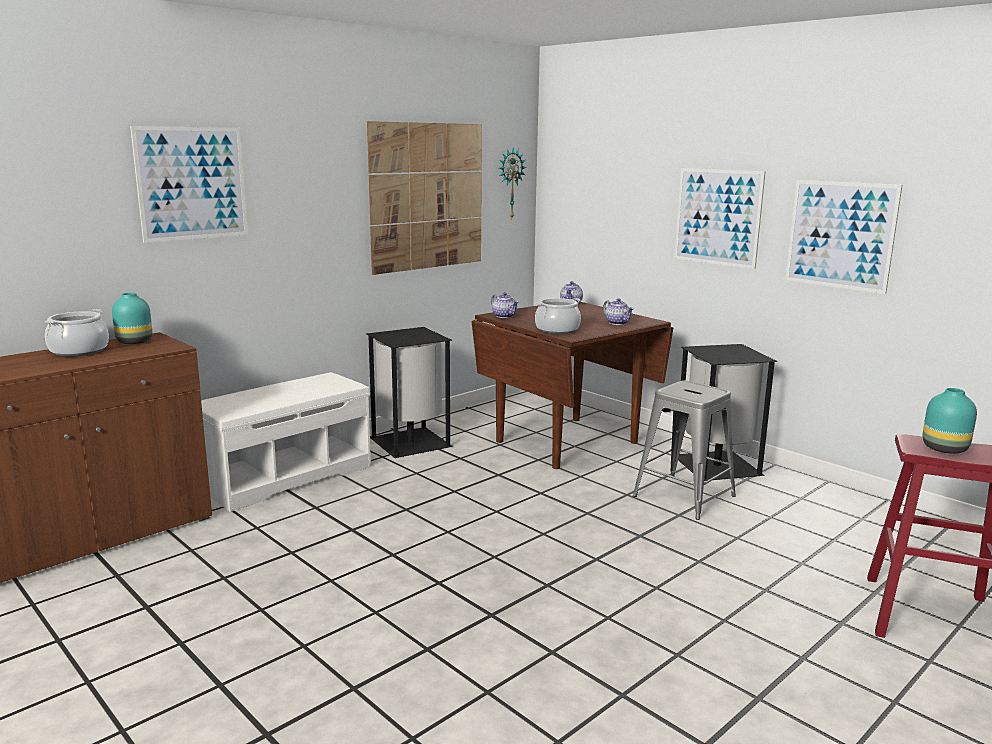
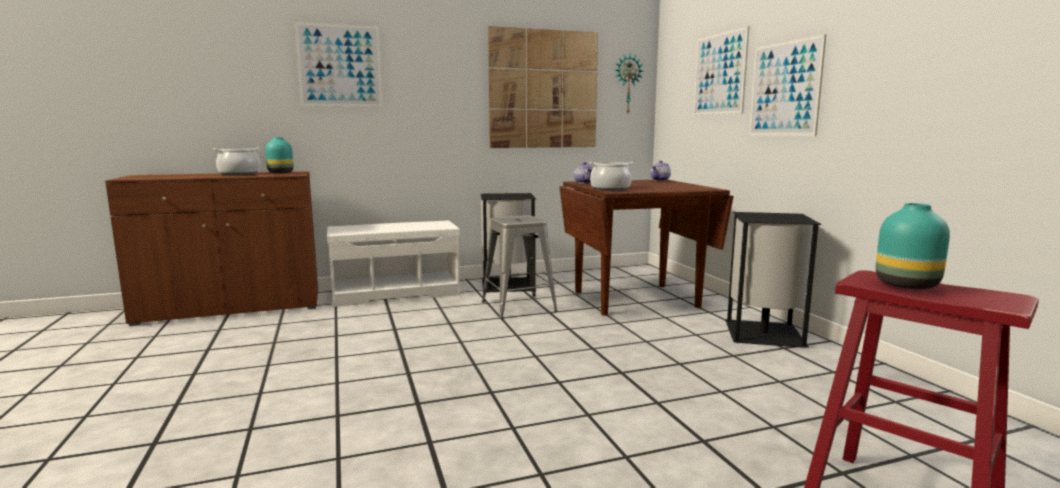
camera: 25 degrees right, 5 degrees down
teapot [603,299,634,325] -> none
grey stool [633,380,736,520] -> grey stool moved to [482,215,558,319]
picture [785,180,902,294] -> picture moved to [693,26,749,115]

